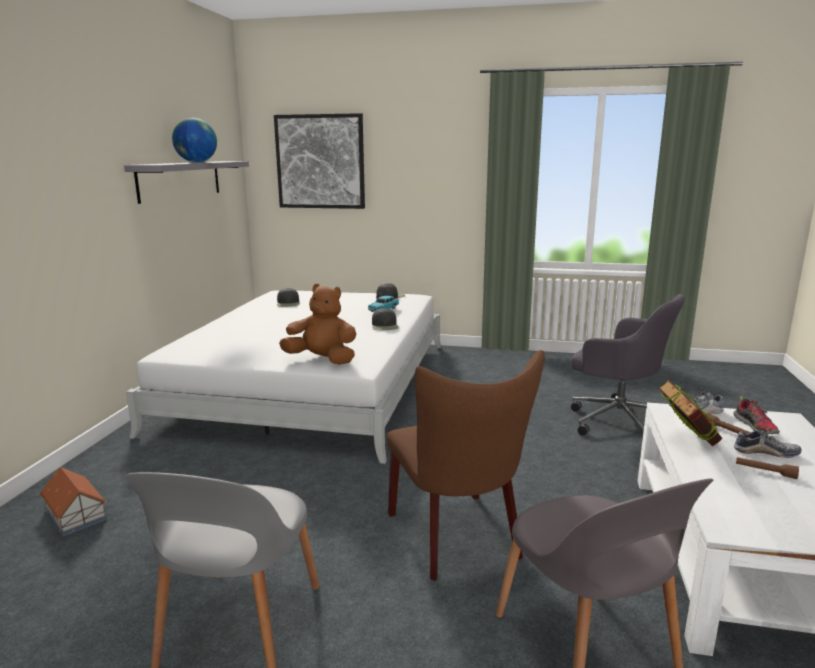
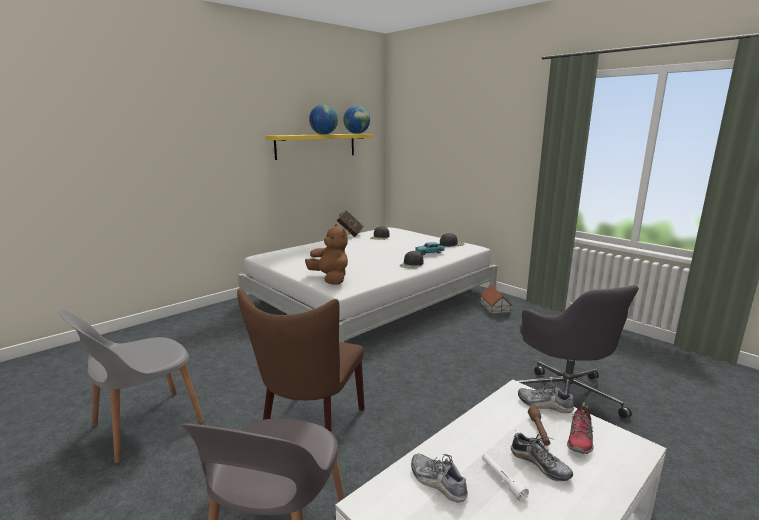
camera: 35 degrees right, 0 degrees up
toy house [40,467,107,537] -> toy house moved to [479,284,513,316]
grey shelf [124,161,249,204] -> yellow shelf [265,134,373,160]
picture [274,113,365,209] -> none
book [658,380,723,446] -> book moved to [337,210,364,237]
brown flashlight [736,457,799,479] -> white flashlight [482,454,529,501]
none -> globe [343,106,370,134]
none -> shoe [411,454,468,502]

